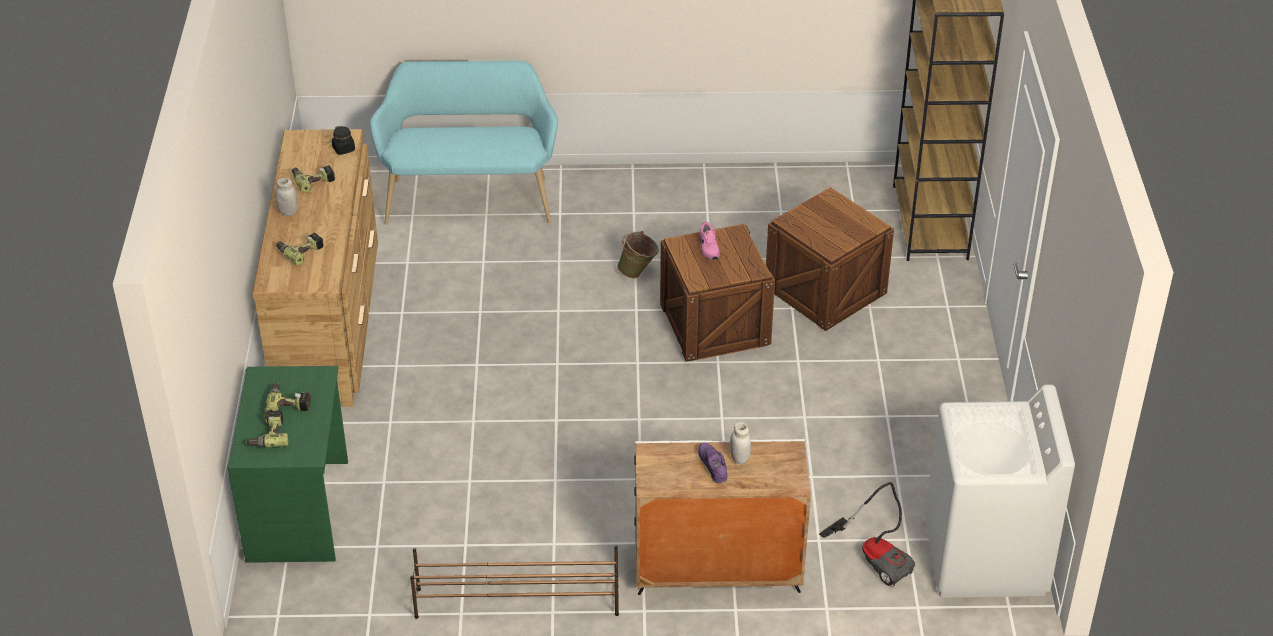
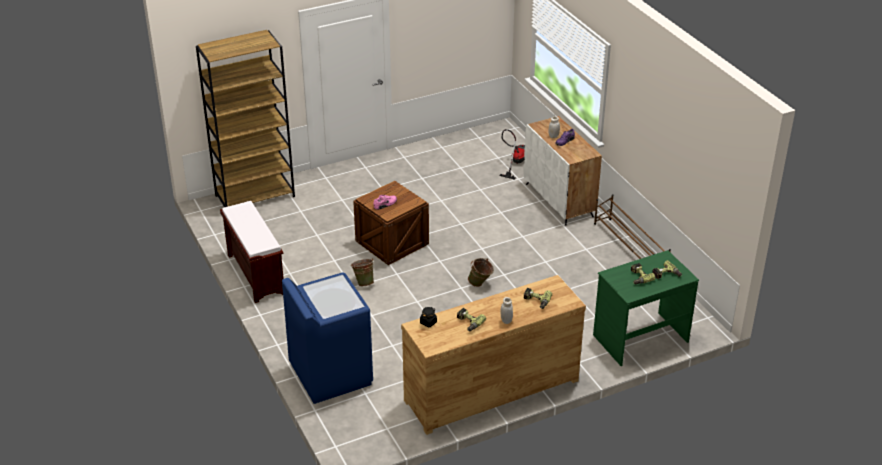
camera: 115 degrees left, 5 degrees down
turquoise bench [370,61,558,225] -> blue washing machine [282,272,373,404]
crate [766,187,894,331] -> none
white washing machine [924,384,1075,598] -> none
none -> brown bench [220,201,284,303]
none -> green bucket [468,258,494,287]

